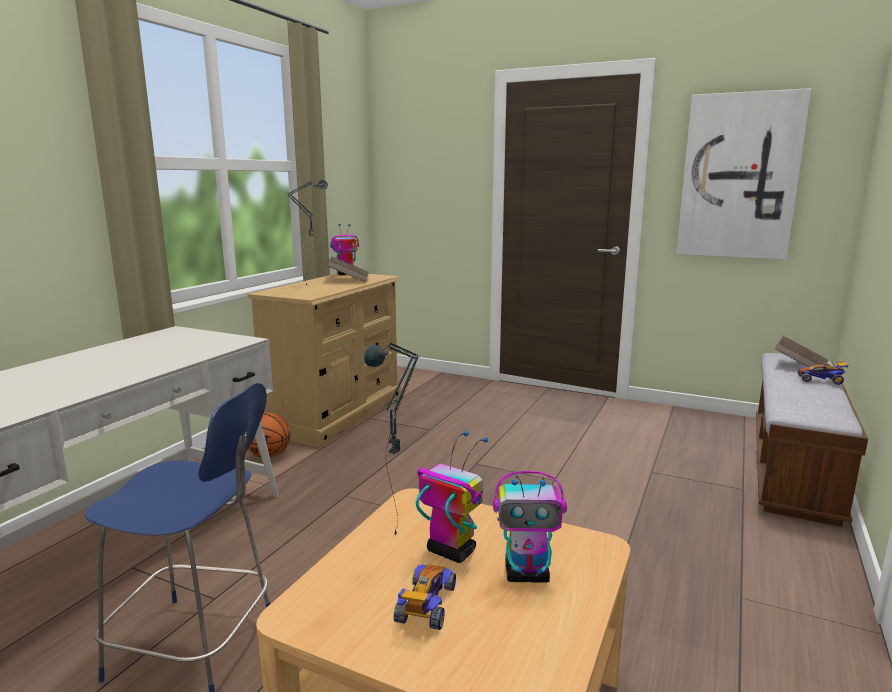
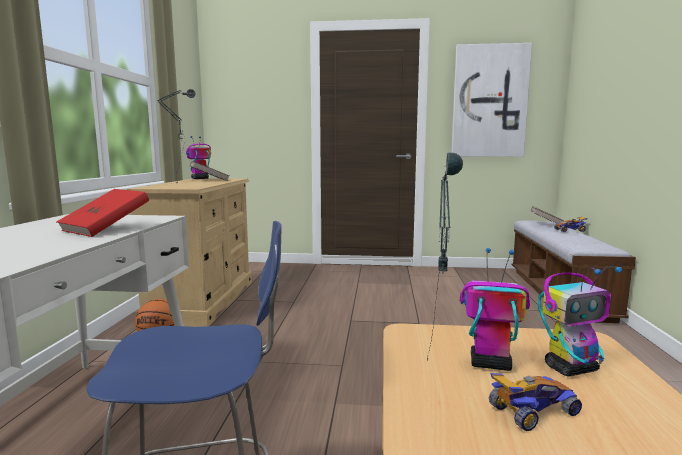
camera: 20 degrees left, 5 degrees down
toy car [393,564,456,630] -> toy car turned 75 degrees clockwise [489,373,582,431]
none -> red book [56,189,149,237]

